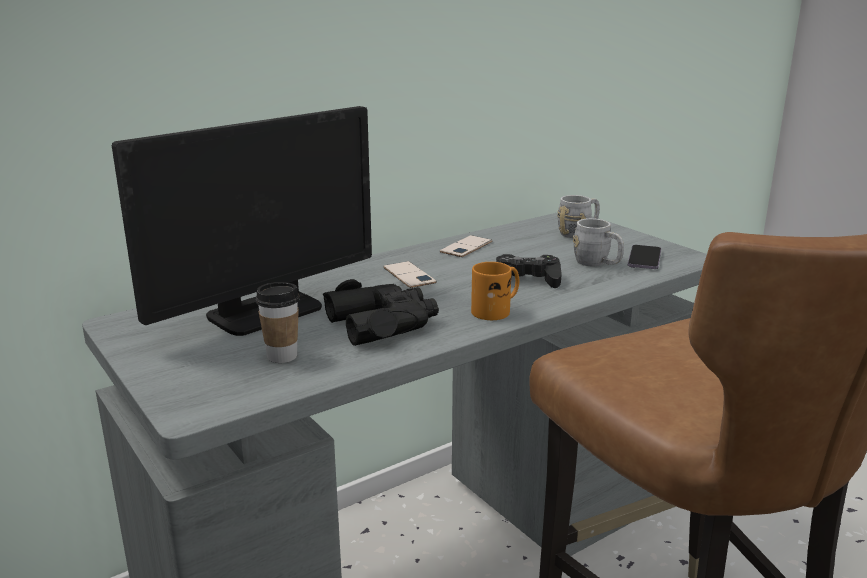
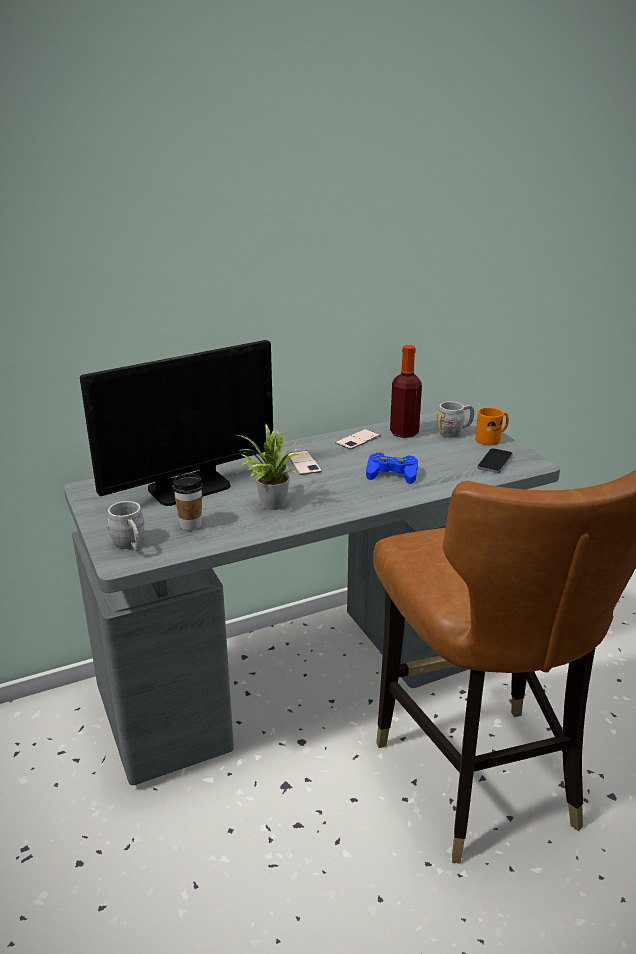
camera: 10 degrees right, 5 degrees up
black binoculars [323,279,439,346] -> potted plant [238,424,299,510]
orange mug [471,262,519,320] -> orange mug moved to [475,408,509,445]
black game controller [496,254,562,288] -> blue game controller [366,453,418,484]
grey mug [573,218,624,266] -> grey mug moved to [107,501,144,551]
none -> bottle [390,345,422,438]

